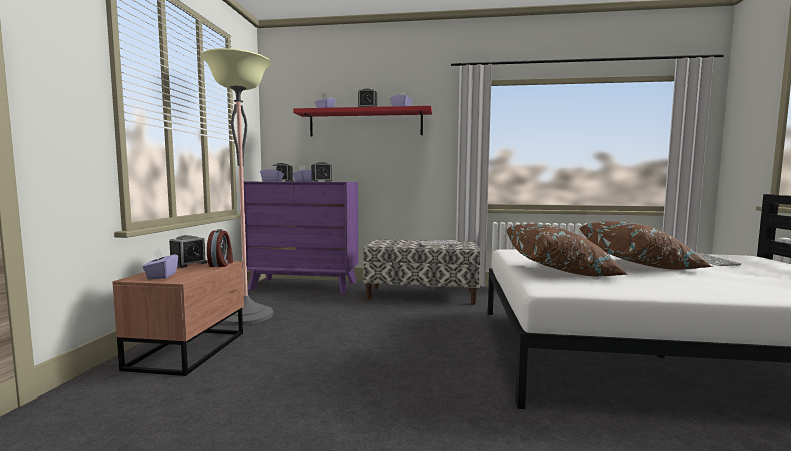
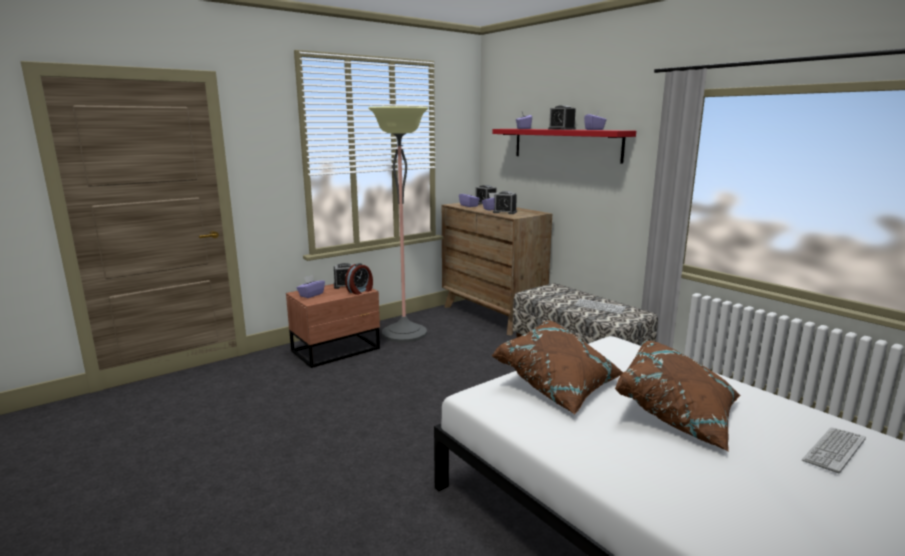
camera: 45 degrees right, 10 degrees up
purple dresser [244,182,358,294] -> brown dresser [442,203,552,336]

